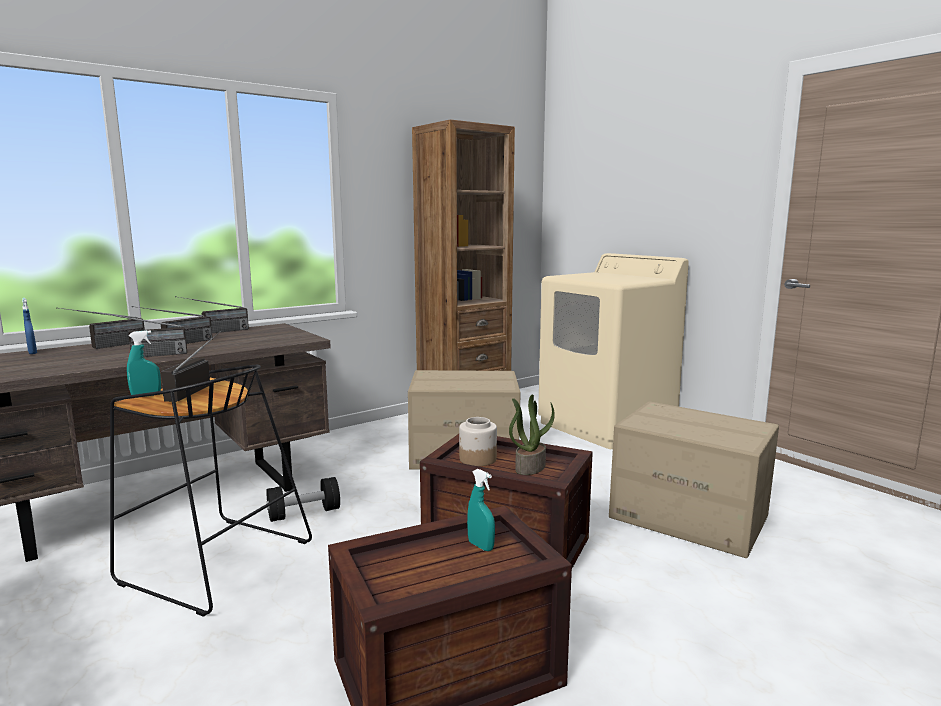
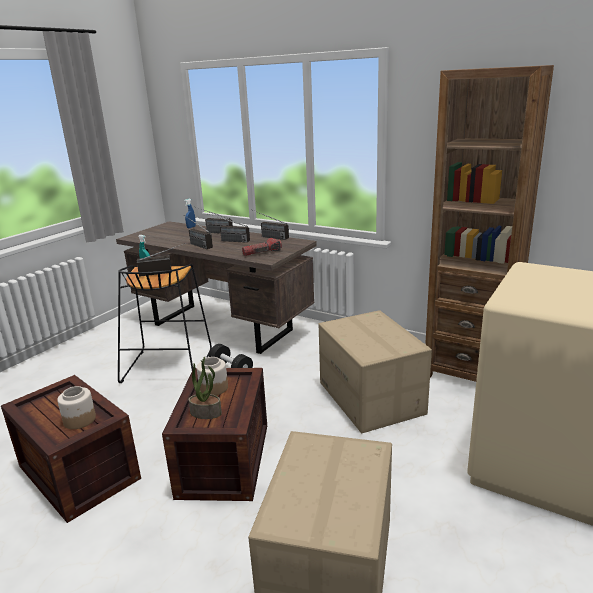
camera: 70 degrees right, 10 degrees up
turquoise spray bottle [467,469,495,551] -> jar [57,386,96,429]
none -> flashlight [242,238,282,256]

